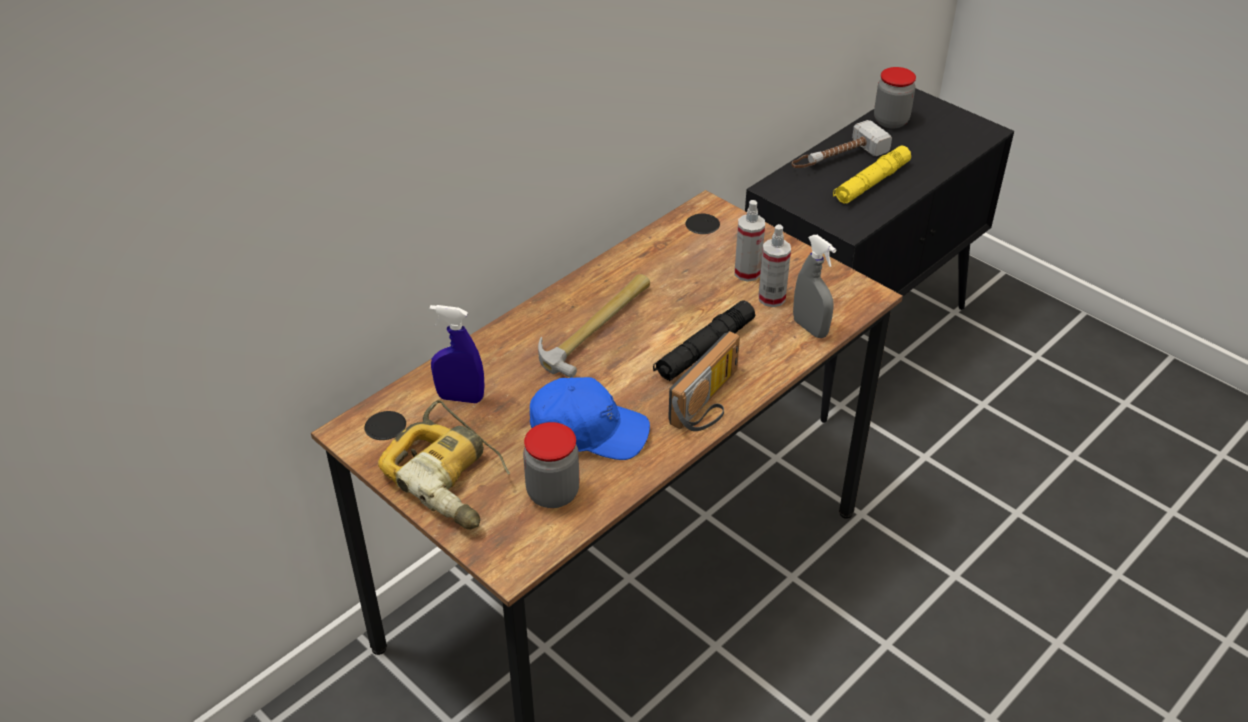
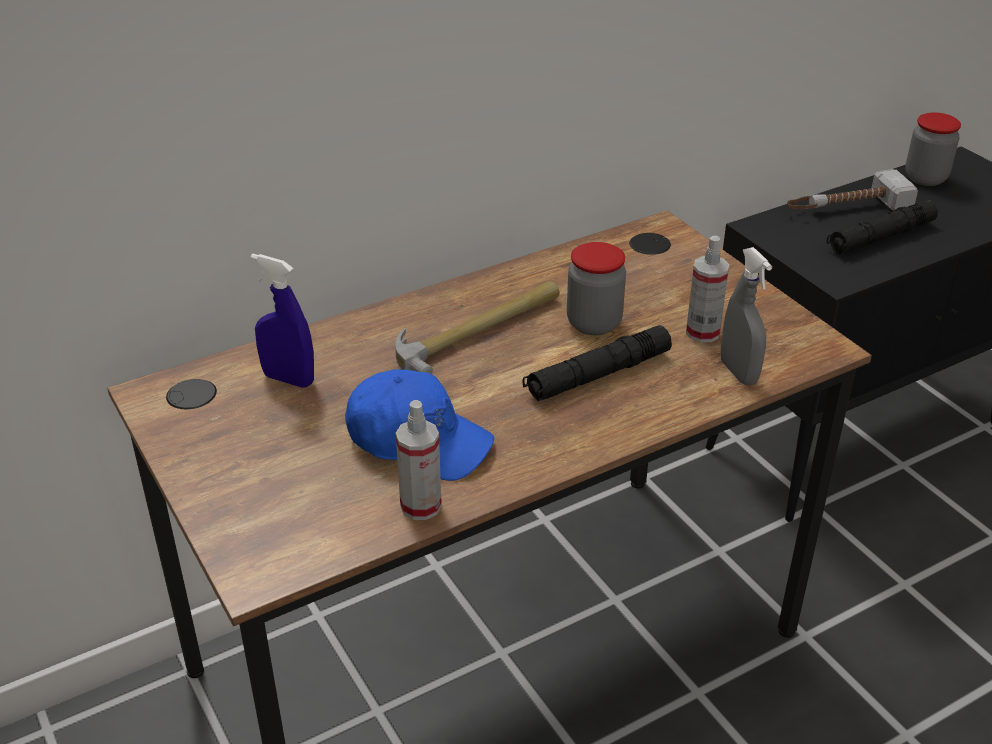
camera: 15 degrees right, 5 degrees down
power drill [378,400,510,530] -> none
jar [523,422,580,508] -> jar moved to [567,242,626,335]
radio [668,331,740,431] -> none
spray bottle [735,200,765,282] -> spray bottle moved to [396,400,442,520]
yellow flashlight [833,146,911,204] -> black flashlight [827,200,937,254]

